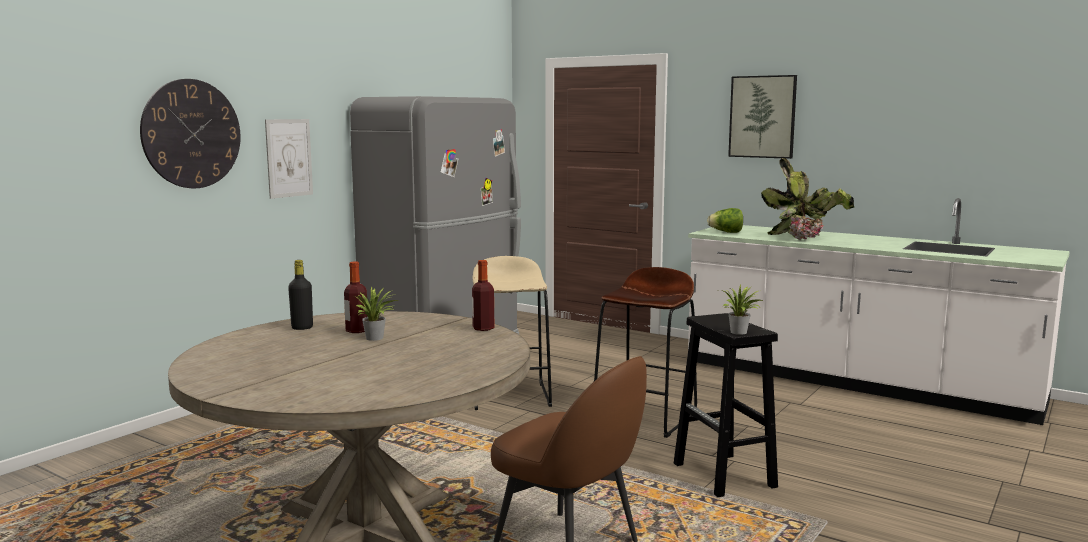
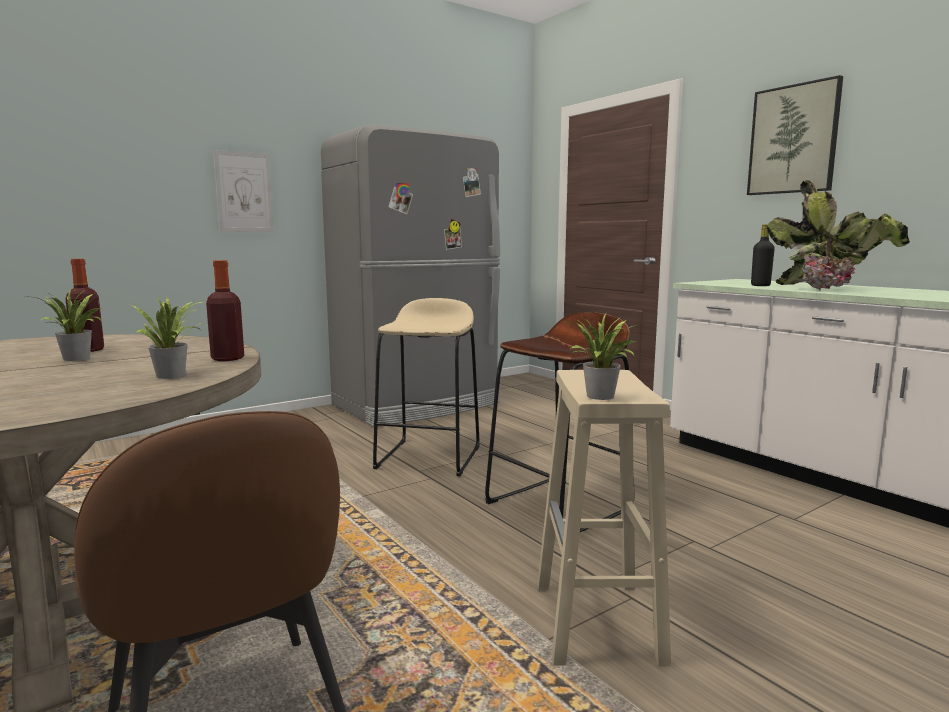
camera: 20 degrees right, 0 degrees up
wall clock [140,79,241,188] -> none
black bottle [288,260,313,330] -> black bottle moved to [751,224,775,286]
black stool [674,313,778,497] -> beige stool [537,370,671,666]
lettuce [707,208,743,233] -> none
none -> potted plant [131,296,204,379]

